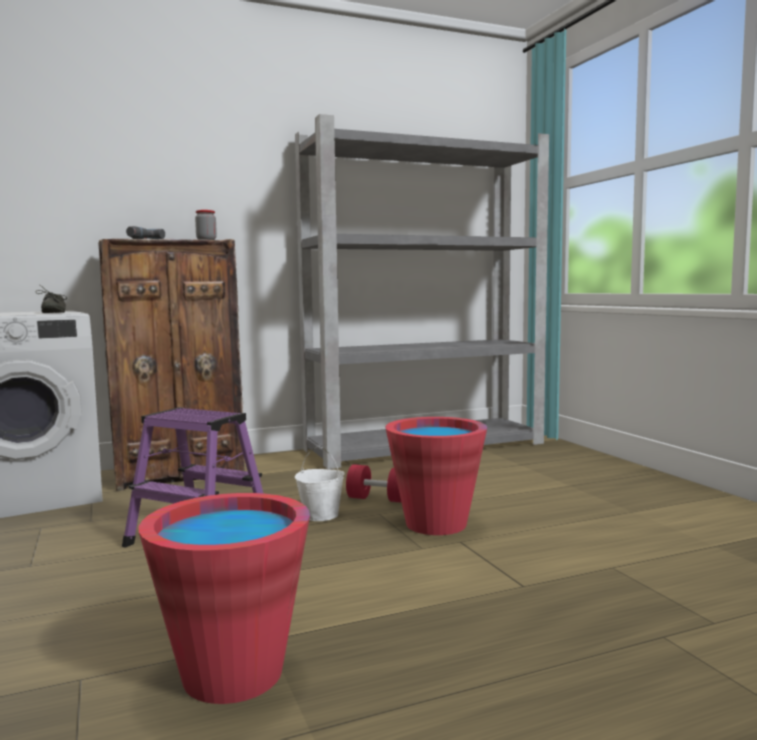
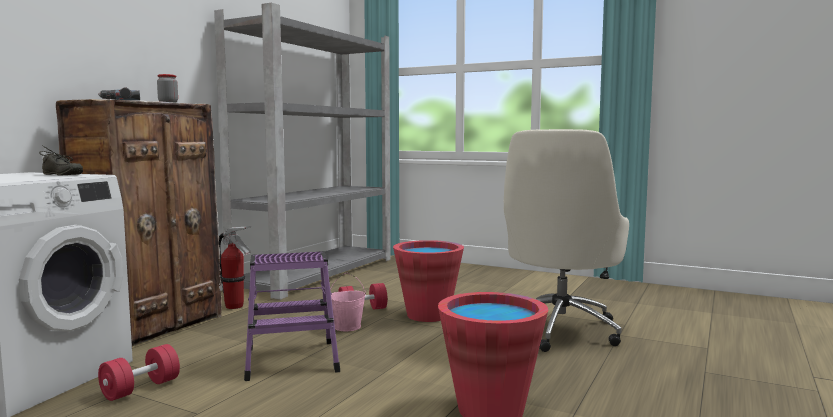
camera: 40 degrees left, 0 degrees up
white bucket [295,446,345,521] -> pink bucket [330,273,366,331]
none -> red dumbbell [98,344,180,401]
none -> fire extinguisher [219,226,251,309]
none -> beige office chair [504,129,629,352]

